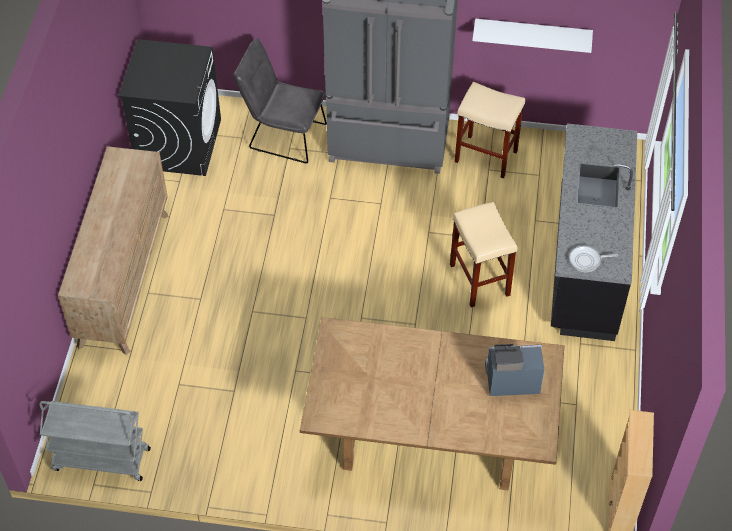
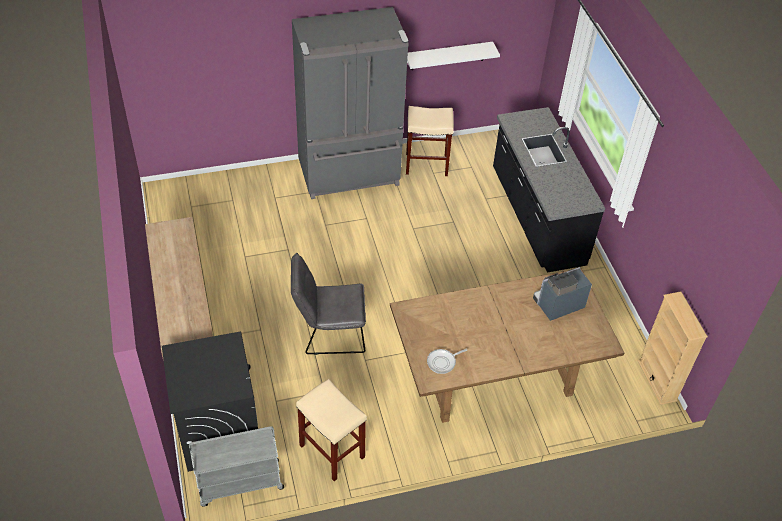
camera: 25 degrees left, 5 degrees down
black washing machine [119,39,221,176] -> black washing machine moved to [162,332,258,472]
grey chair [233,38,327,163] -> grey chair moved to [291,253,366,355]
beige stool [450,202,517,307] -> beige stool moved to [296,379,367,481]
frying pan [569,246,618,272] -> frying pan moved to [427,348,467,374]

